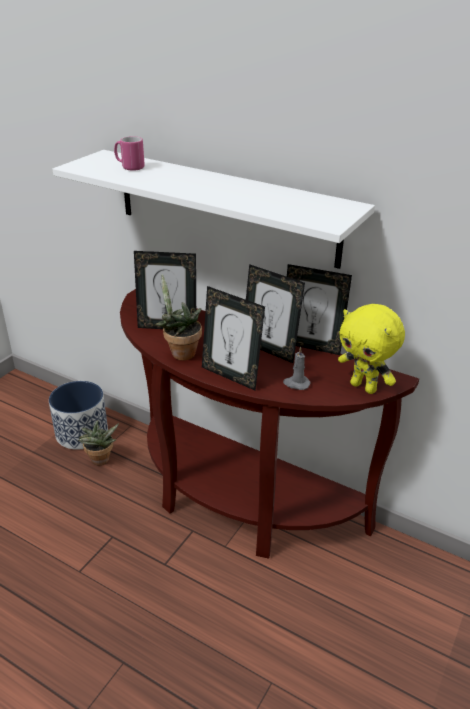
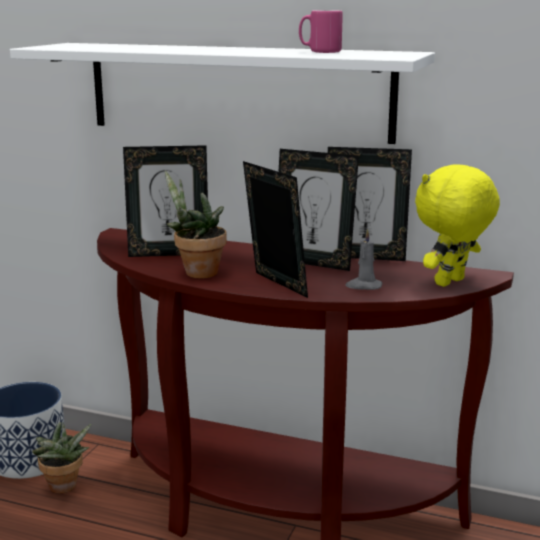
camera: 10 degrees left, 15 degrees down
pink mug [114,136,145,171] -> pink mug moved to [299,10,343,53]
picture frame [202,286,265,390] -> picture frame turned 150 degrees counterclockwise [243,161,308,298]
yellow plush toy [338,304,405,394] -> yellow plush toy turned 105 degrees clockwise [415,164,500,287]

